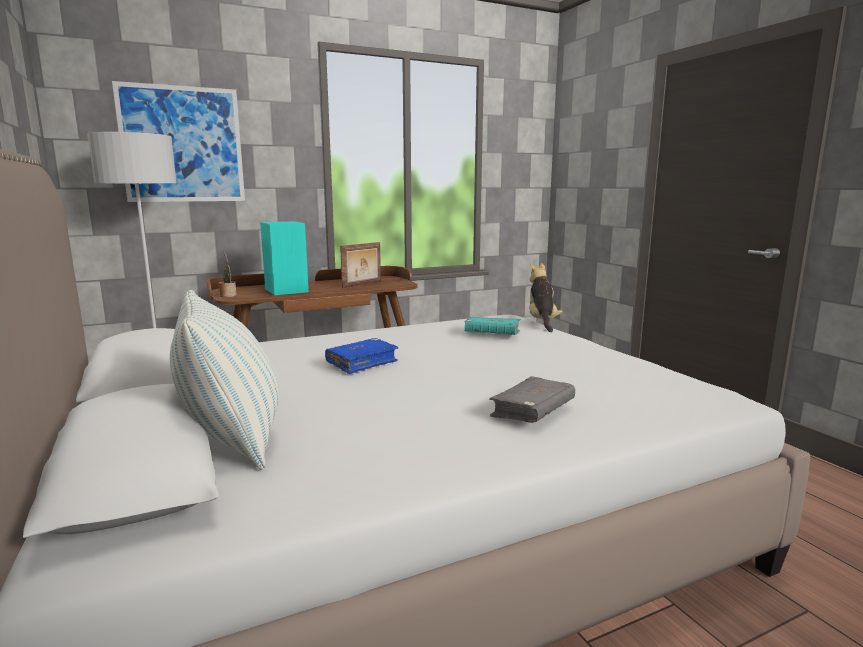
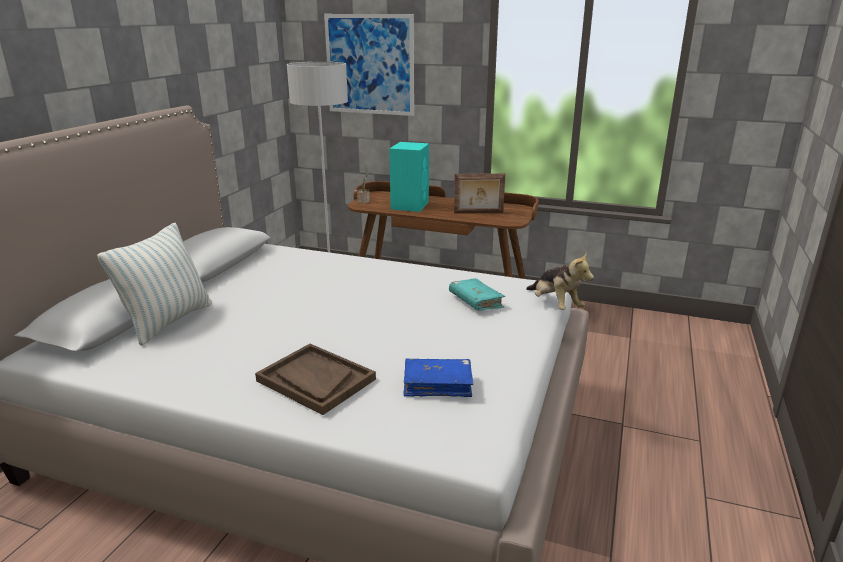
camera: 45 degrees right, 10 degrees up
blue book [325,338,398,374] -> blue book moved to [403,359,473,397]
grey book [489,376,575,423] -> brown tray [255,344,376,415]
plush toy [529,263,563,332] -> plush toy turned 105 degrees clockwise [526,252,594,310]

